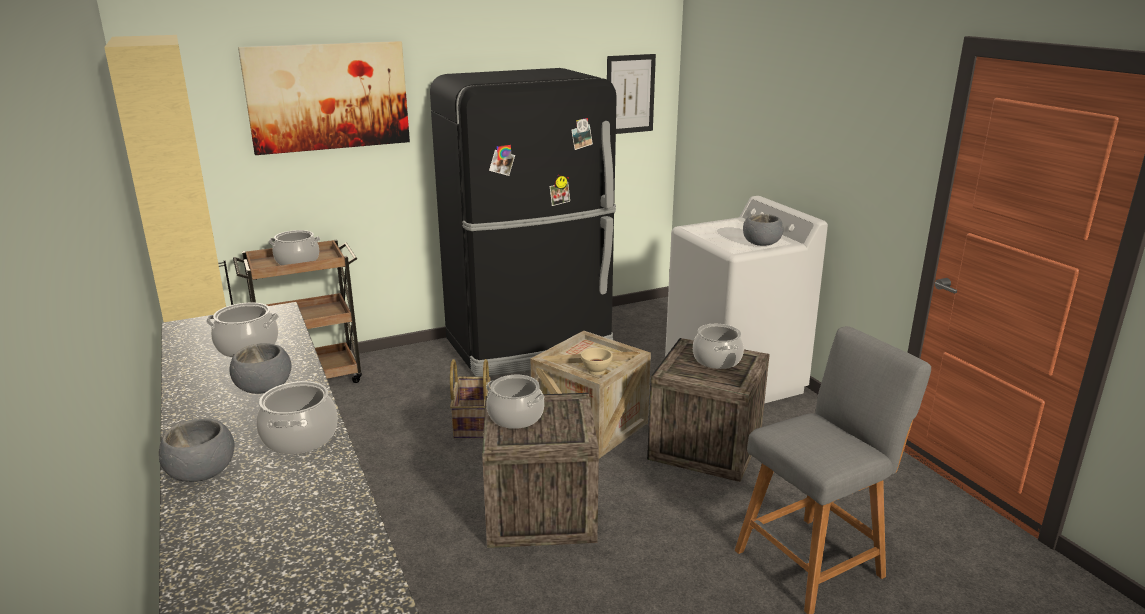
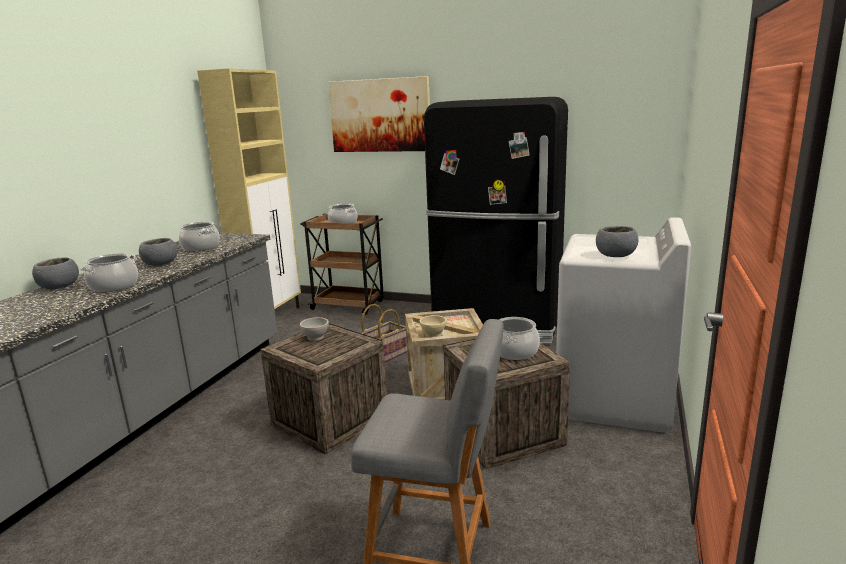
camera: 45 degrees right, 5 degrees down
cooking pot [486,375,544,429] -> white bowl [300,317,329,341]
picture [607,54,656,134] -> none

